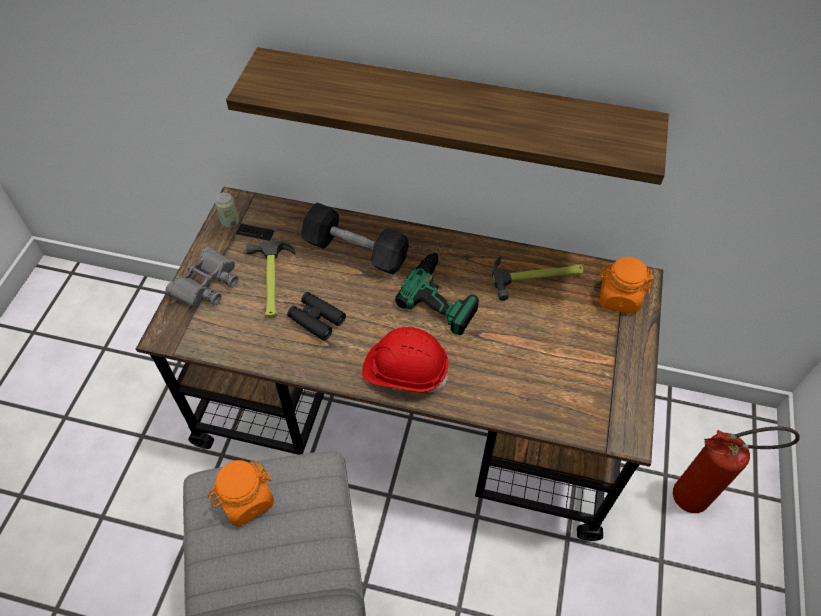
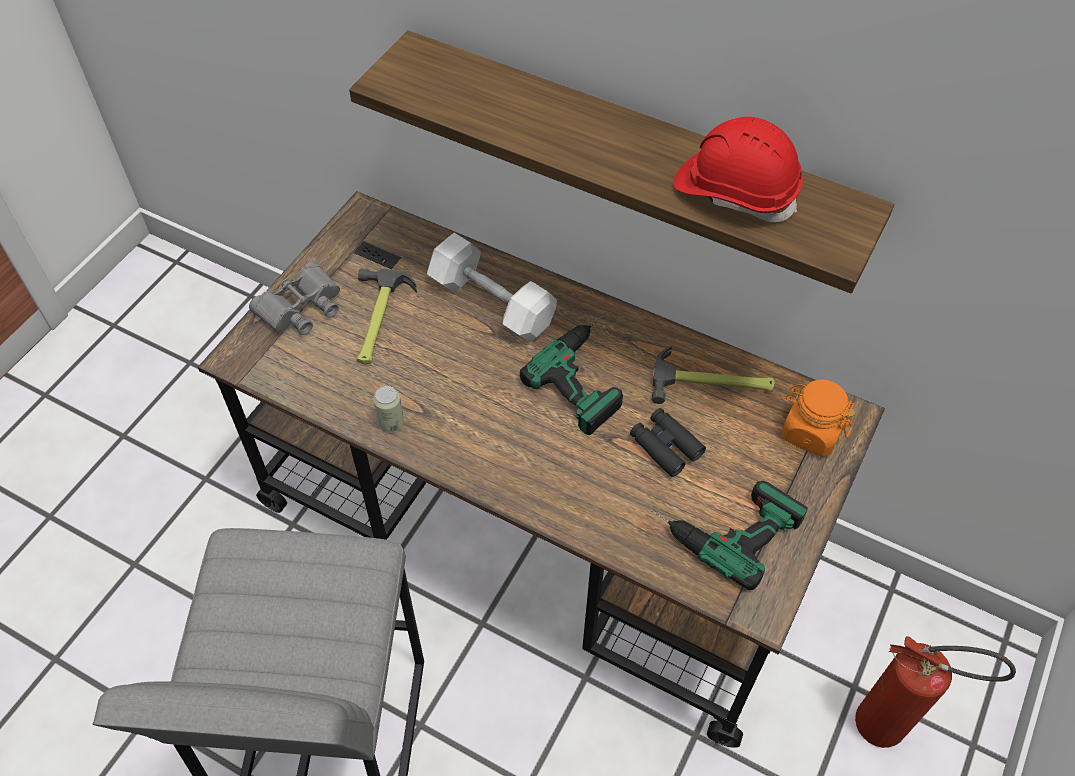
camera: 15 degrees right, 0 degrees up
orange jar [207,460,274,527] -> none
can [215,192,239,227] -> can moved to [373,385,404,432]
black binoculars [287,292,346,341] -> black binoculars moved to [630,408,706,477]
black dumbbell [302,203,409,275] -> white dumbbell [427,233,557,342]
red hard hat [362,327,449,392] -> red hard hat moved to [673,117,803,222]
none -> power drill [650,481,808,590]

